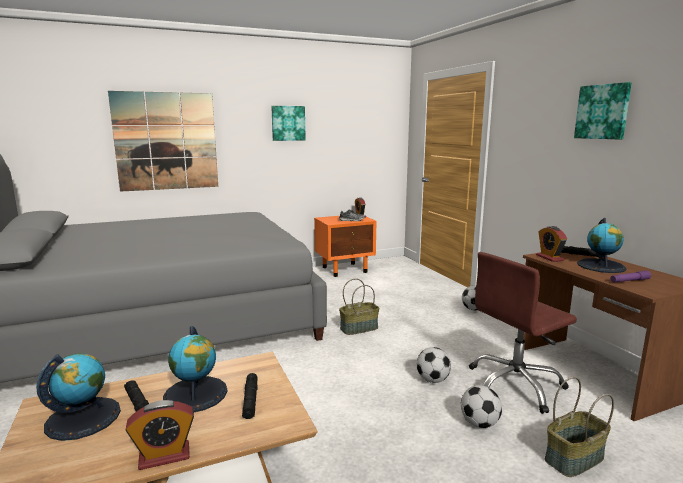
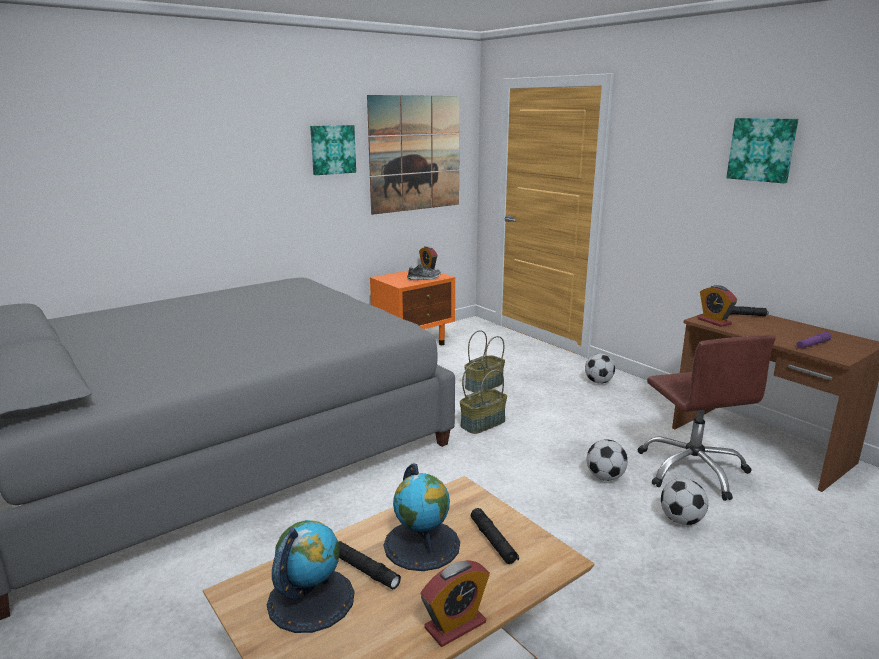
camera: 15 degrees left, 5 degrees up
picture [108,91,218,192] -> picture moved to [367,95,460,215]
brown office chair [469,252,577,414] -> brown office chair turned 60 degrees counterclockwise [637,335,776,501]
basket [545,377,614,477] -> basket moved to [464,330,505,393]
globe [577,218,627,273] -> none

